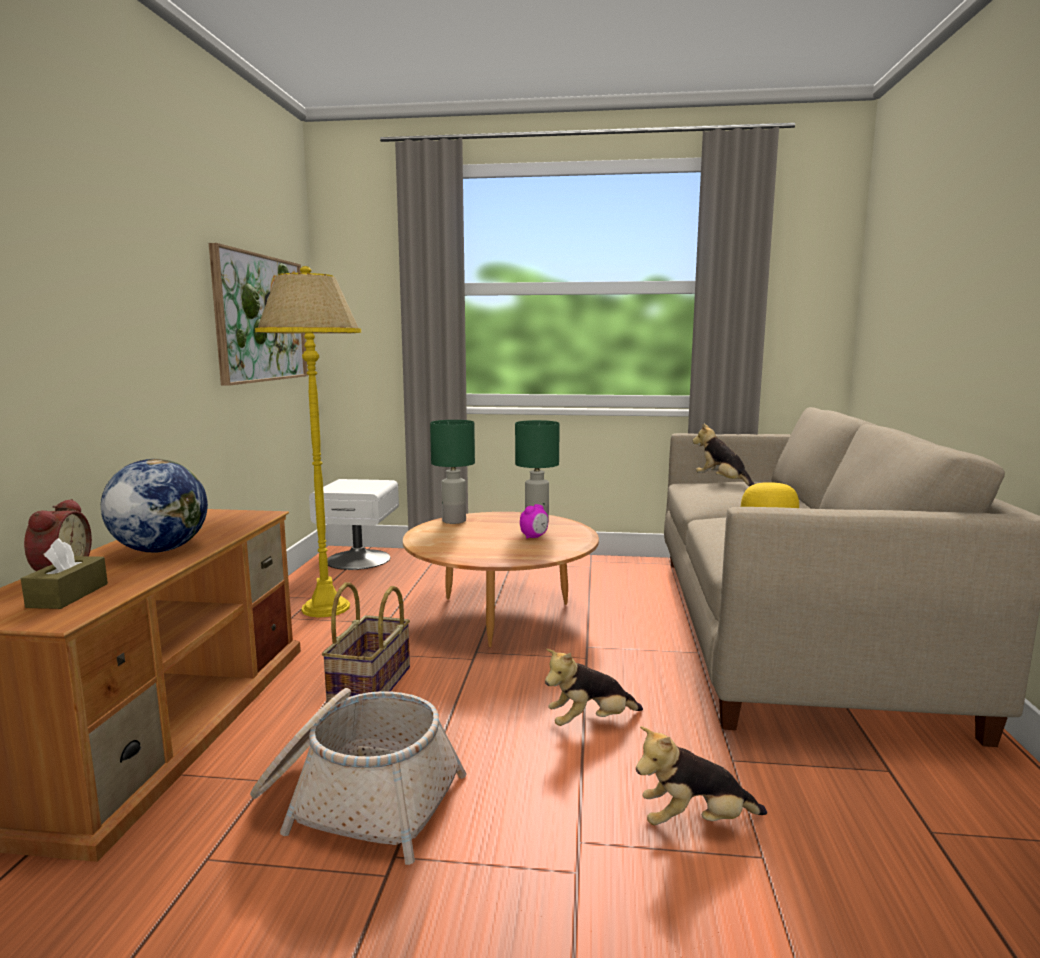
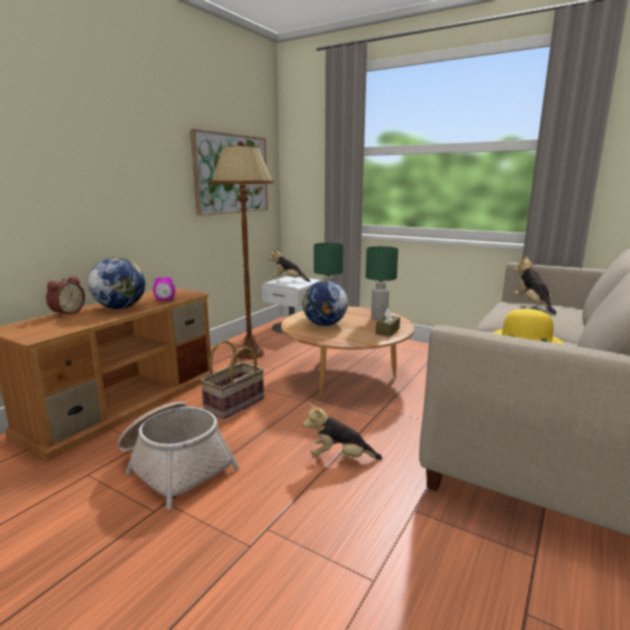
camera: 25 degrees right, 5 degrees up
brown tissue box [21,538,108,609] -> brown tissue box moved to [376,308,400,337]
yellow floor lamp [255,266,361,617] -> brown floor lamp [210,141,274,359]
alarm clock [520,504,548,539] -> alarm clock moved to [153,277,175,301]
plush toy [636,726,767,825] -> plush toy moved to [268,249,311,282]
none -> globe [302,281,348,326]

